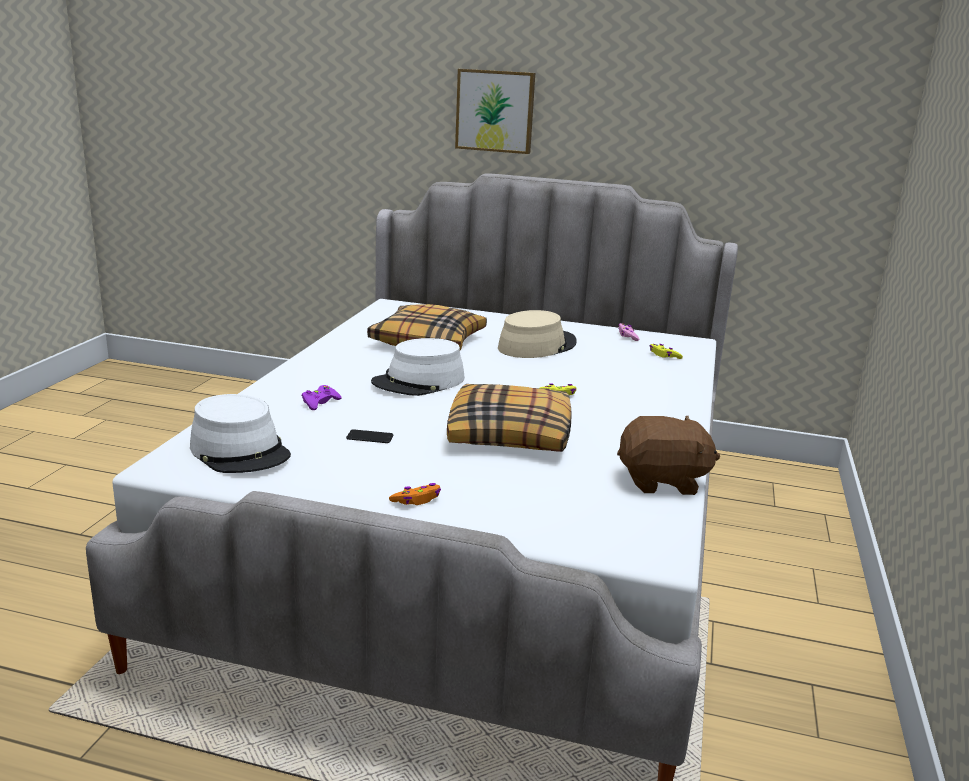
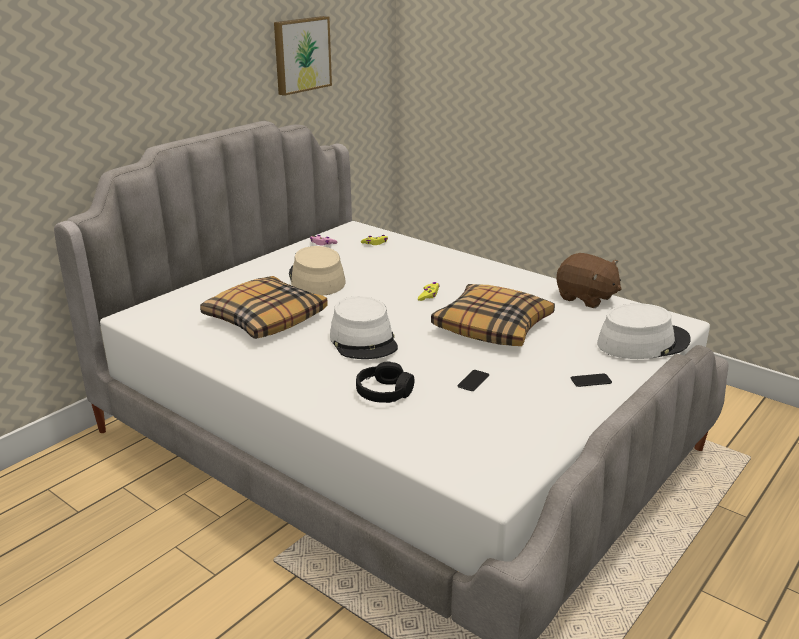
camera: 65 degrees left, 5 degrees up
white hat [190,394,291,473] -> white hat moved to [597,303,691,359]
purple game controller [302,385,342,410] -> black headphones [356,362,414,403]
orange game controller [389,483,441,505] -> phone [571,373,612,387]
picture [455,69,535,154] -> picture moved to [274,16,332,96]
brown plush toy [617,416,720,495] -> brown plush toy turned 105 degrees clockwise [557,253,621,308]

